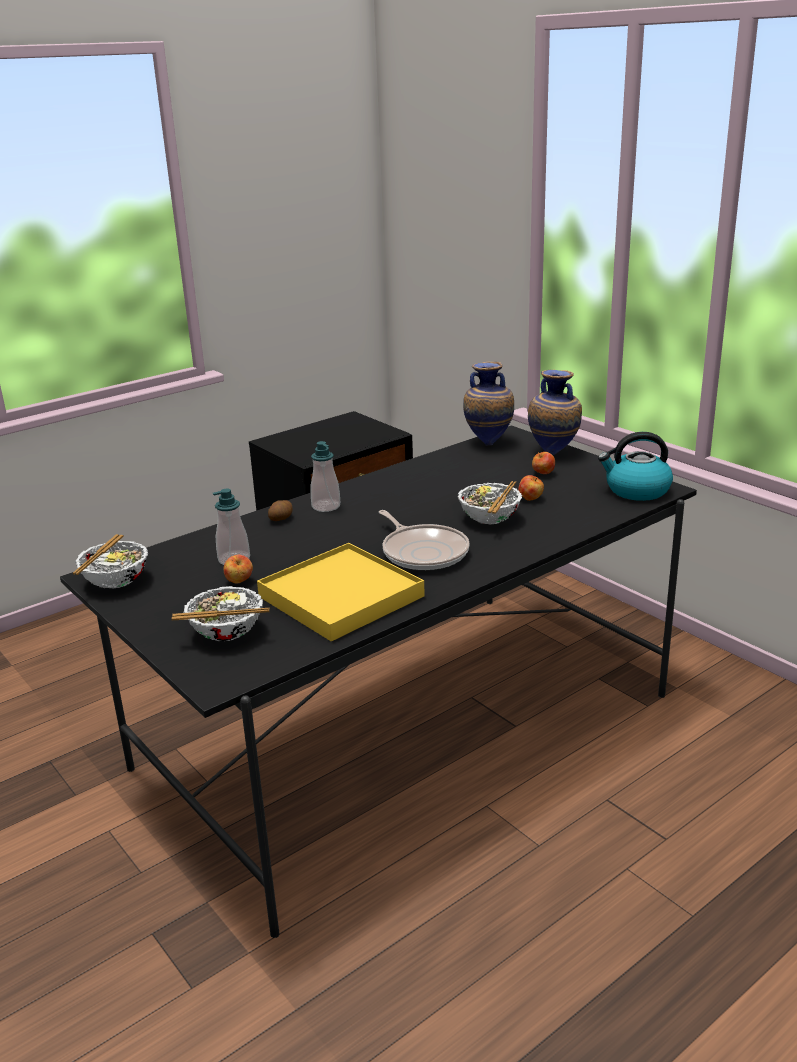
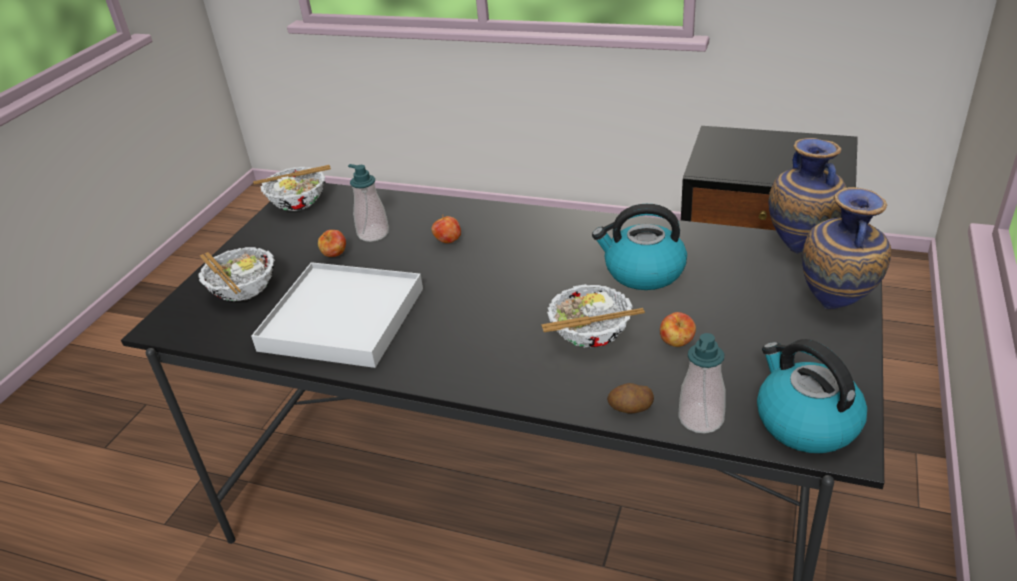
camera: 60 degrees right, 10 degrees up
yellow tray [257,543,425,641] -> white tray [251,262,423,368]
potato [268,500,293,521] -> potato moved to [607,383,654,414]
soap dispenser [311,441,340,512] -> soap dispenser moved to [678,333,726,433]
frying pan [379,510,470,571] -> none
apple [532,452,555,474] -> apple moved to [431,214,461,243]
none -> kettle [592,204,687,290]

